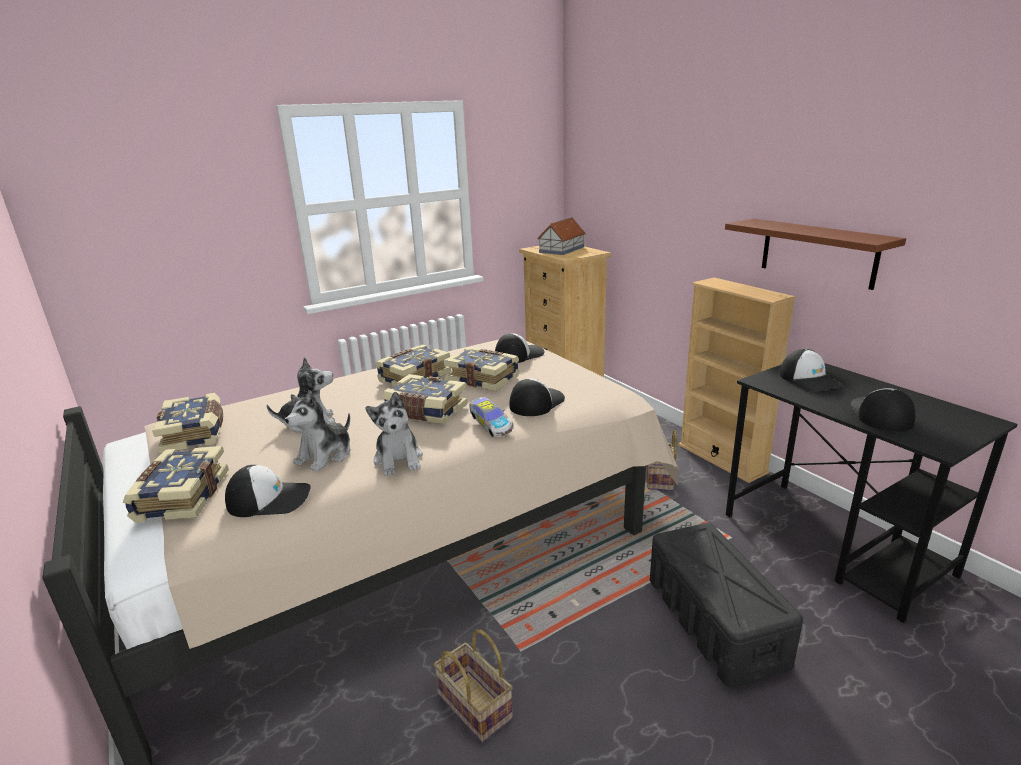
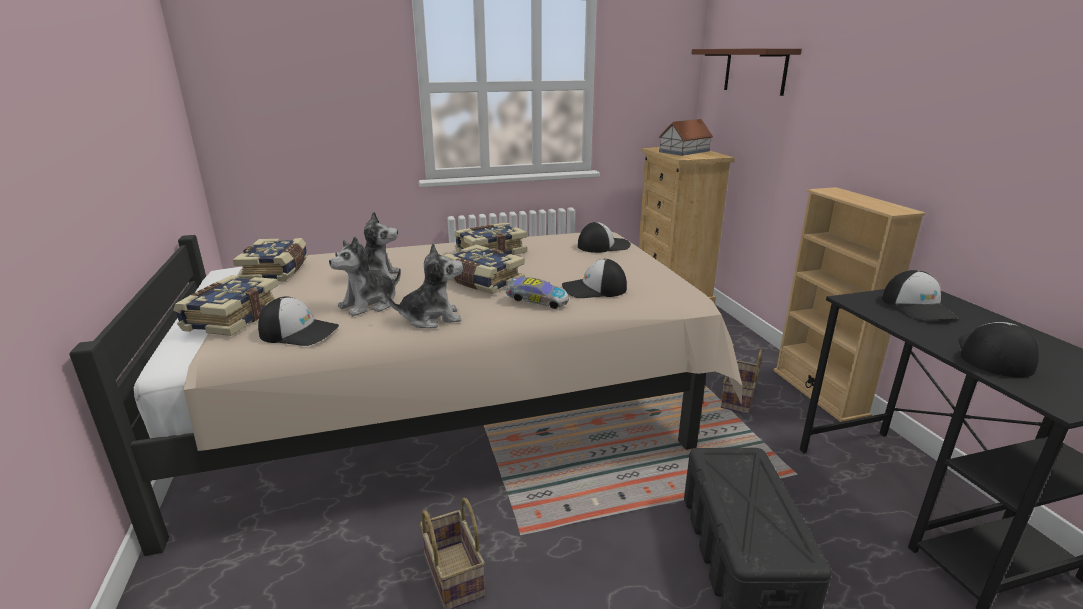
camera: 15 degrees right, 0 degrees up
plush toy [365,392,423,476] -> plush toy turned 105 degrees counterclockwise [387,243,463,328]
book [444,347,520,391] -> none
toy car [469,397,514,437] -> toy car turned 60 degrees counterclockwise [506,277,569,309]
cap [510,379,565,416] -> cap turned 150 degrees counterclockwise [562,259,627,298]
brown shelf [725,219,906,290] -> brown shelf moved to [692,48,802,96]

